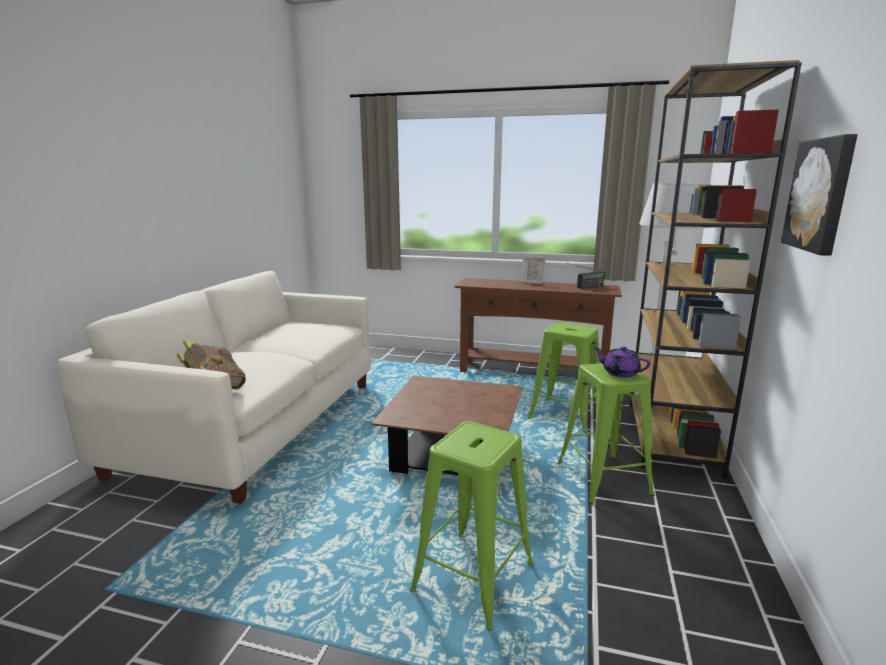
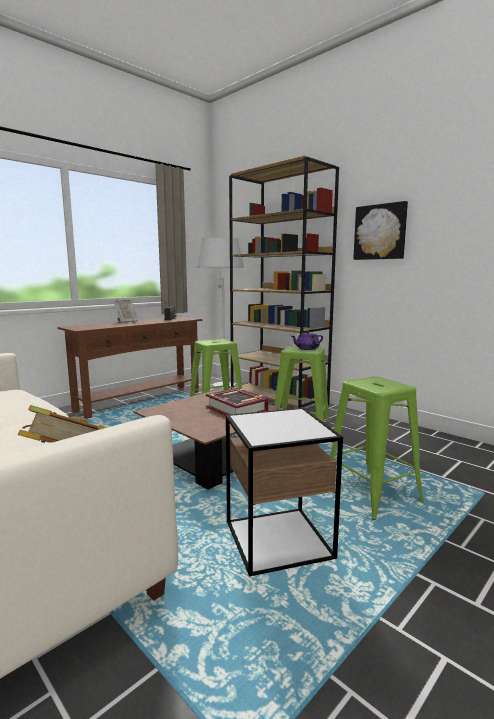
camera: 60 degrees left, 5 degrees down
none -> book [206,388,269,416]
none -> side table [226,408,343,576]

